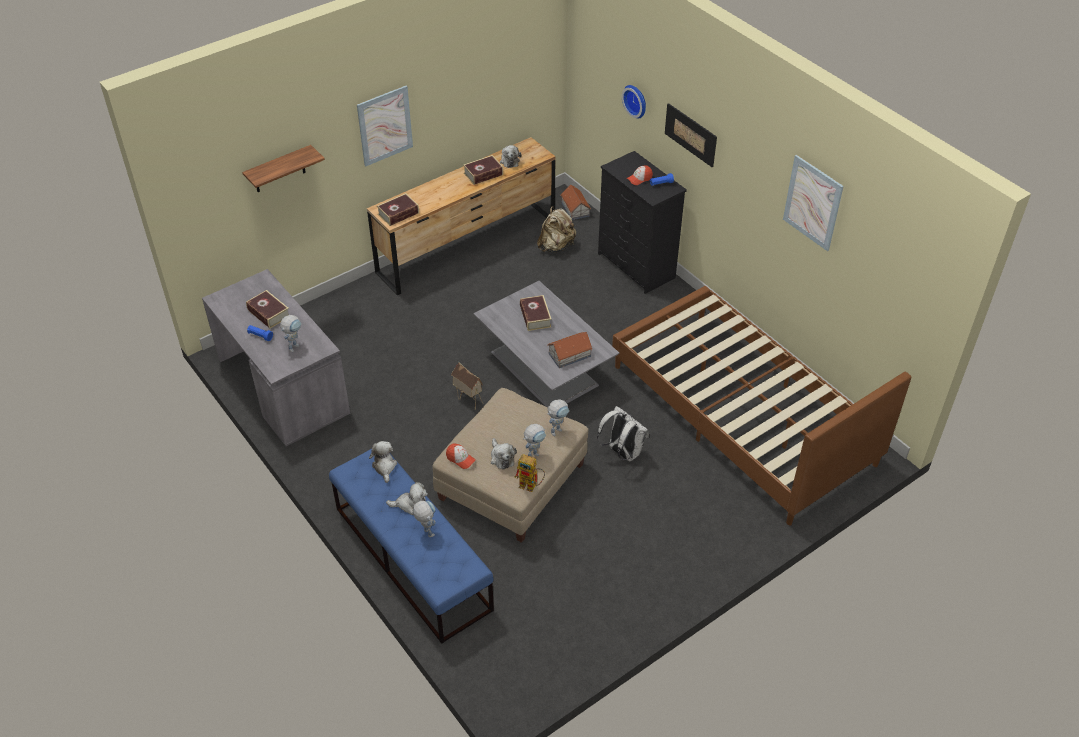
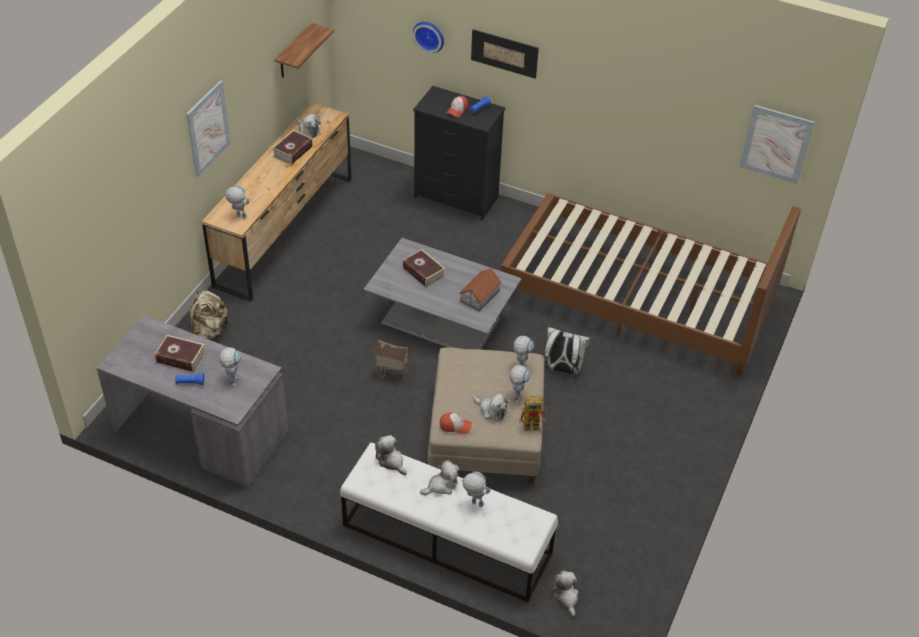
camera: 30 degrees left, 0 degrees up
shelf [242,145,325,192] -> shelf moved to [275,23,334,78]
blue bench [329,449,494,644] -> white bench [340,443,558,602]
book [377,193,419,226] -> toy robot [225,186,250,219]
beige backpack [537,206,576,252] -> beige backpack moved to [189,290,230,340]
toy house [561,184,591,220] -> none
picture [783,155,844,251] -> picture moved to [740,105,815,184]
none -> plush toy [551,571,579,617]

